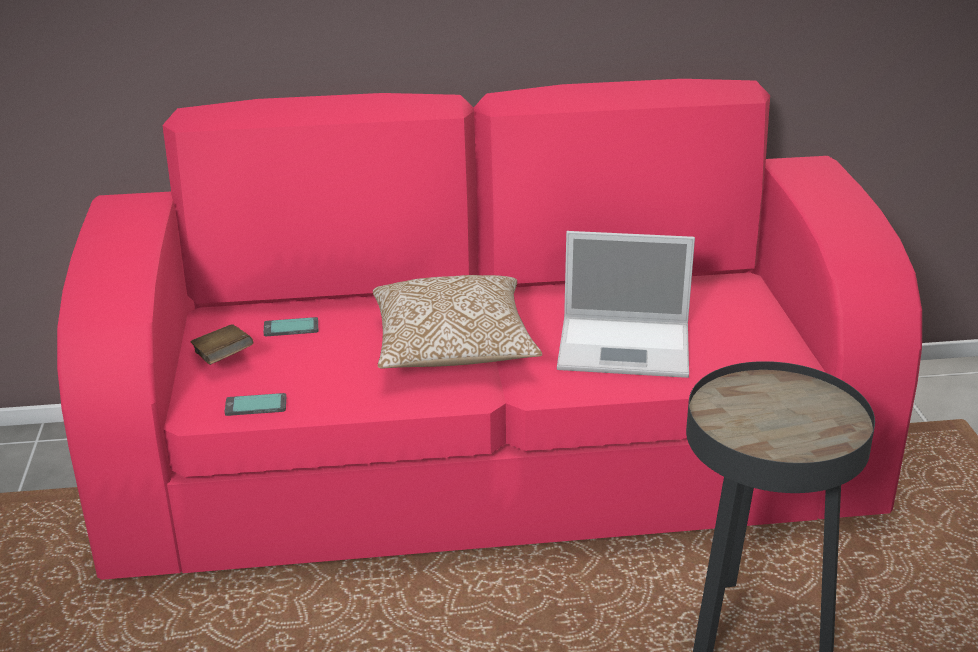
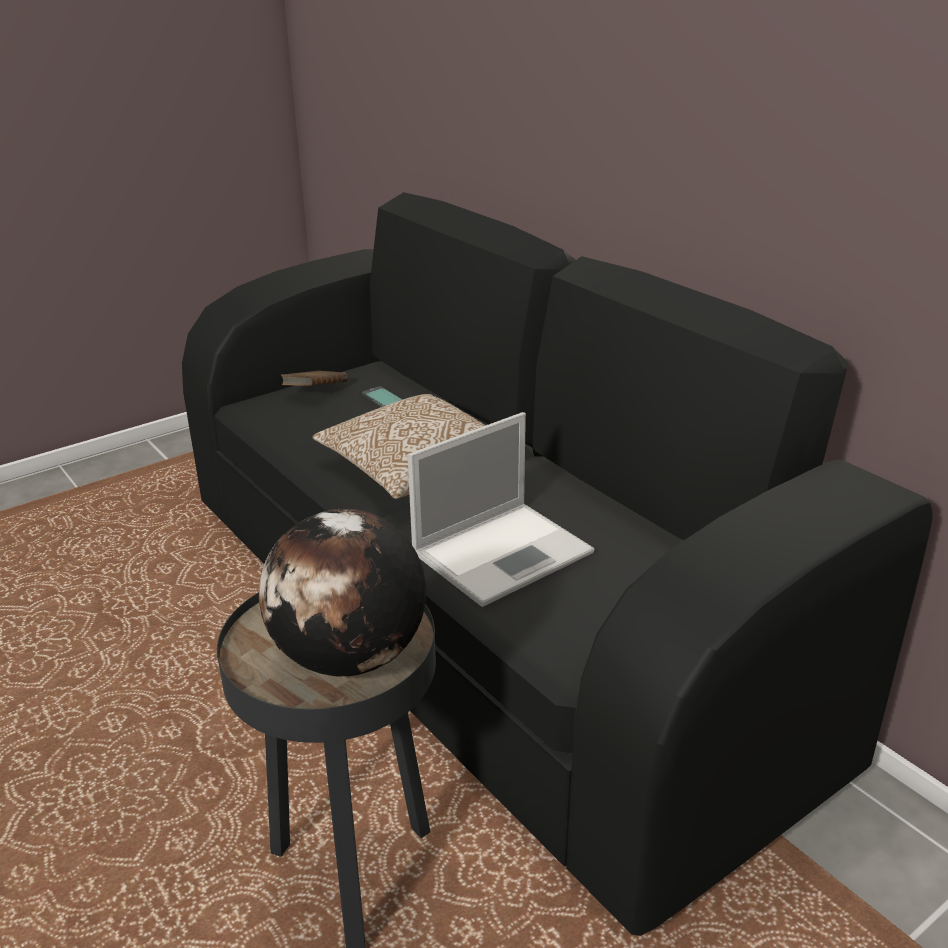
camera: 60 degrees right, 0 degrees up
pink sofa [57,79,922,580] -> black sofa [182,192,933,936]
phone [225,393,286,416] -> none
laptop [557,231,695,378] -> laptop turned 105 degrees counterclockwise [408,412,595,607]
none -> globe [259,509,426,676]

